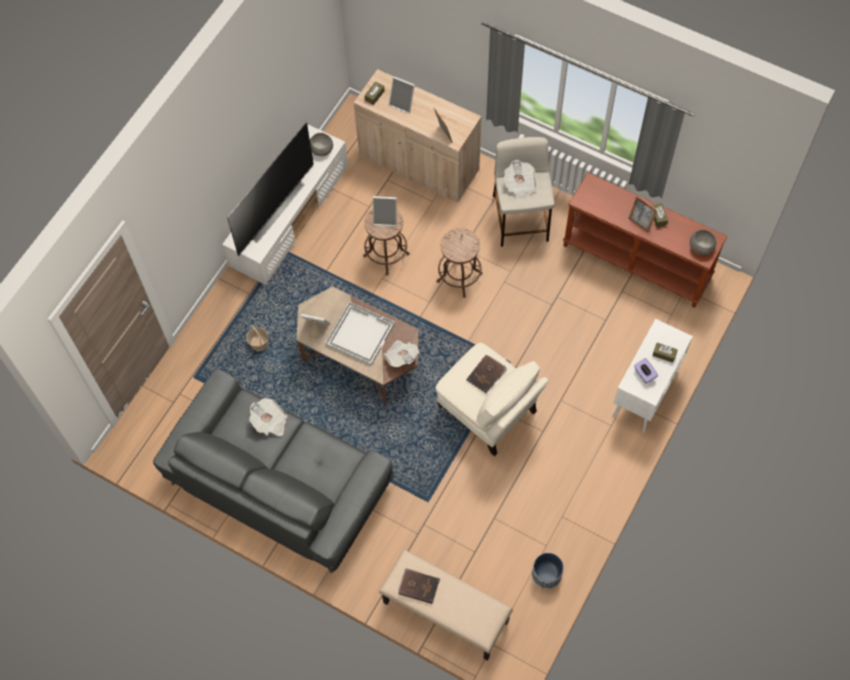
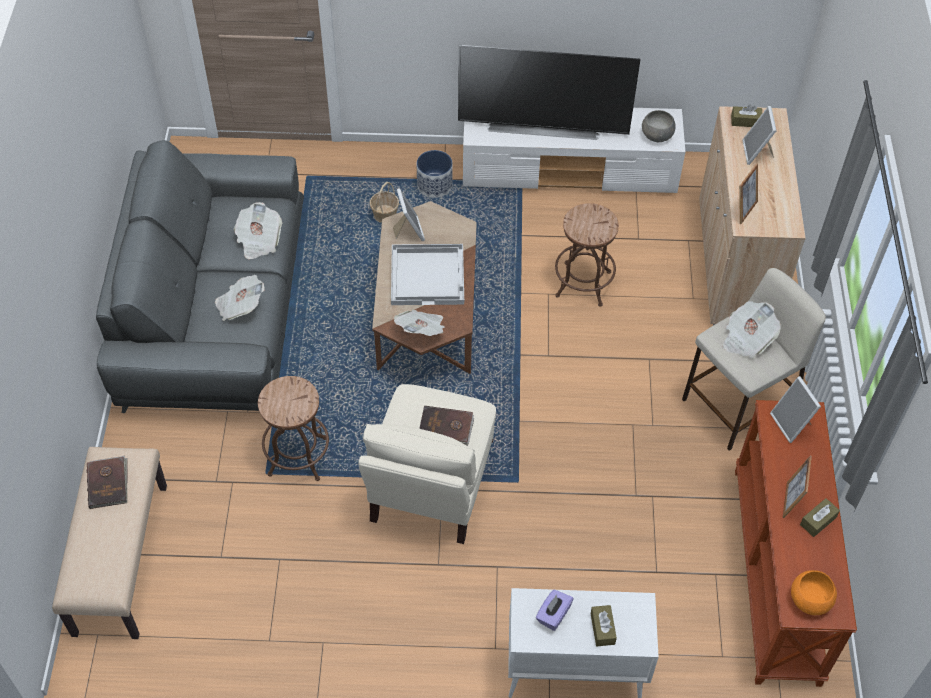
camera: 60 degrees right, 10 degrees down
picture frame [373,196,397,226] -> picture frame moved to [770,376,821,443]
brown stool [437,228,483,298] -> brown stool moved to [258,376,329,481]
planter [532,553,564,589] -> planter moved to [417,150,453,198]
grey bowl [690,230,716,255] -> orange bowl [791,570,837,615]
none -> newspaper [215,275,265,321]

